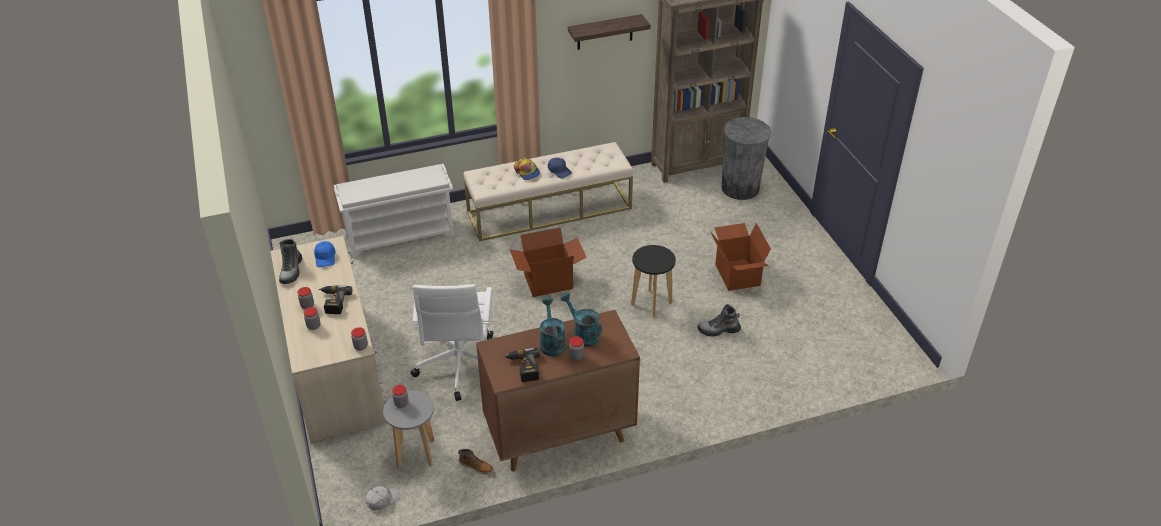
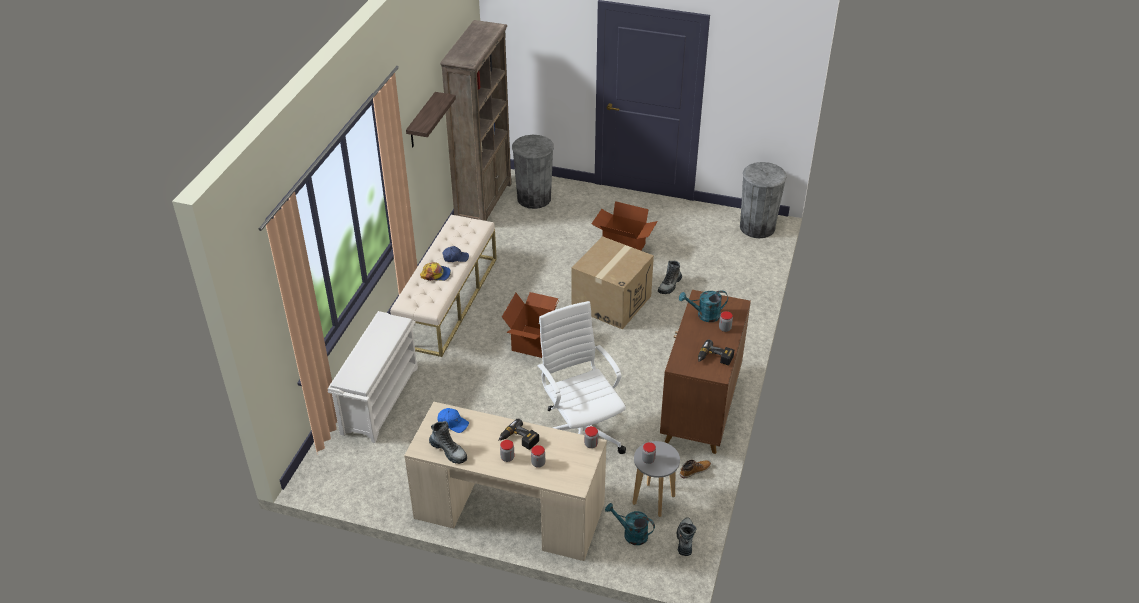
camera: 55 degrees left, 0 degrees up
white cap [365,486,400,510] -> boot [676,517,697,556]
white office chair [410,284,494,401] -> white office chair turned 150 degrees counterclockwise [538,301,626,454]
turquoise watering can [540,298,566,356] -> turquoise watering can moved to [605,503,655,545]
black stool [631,245,676,318] -> cardboard box [571,236,654,329]
none -> grey trash can [740,162,787,238]

